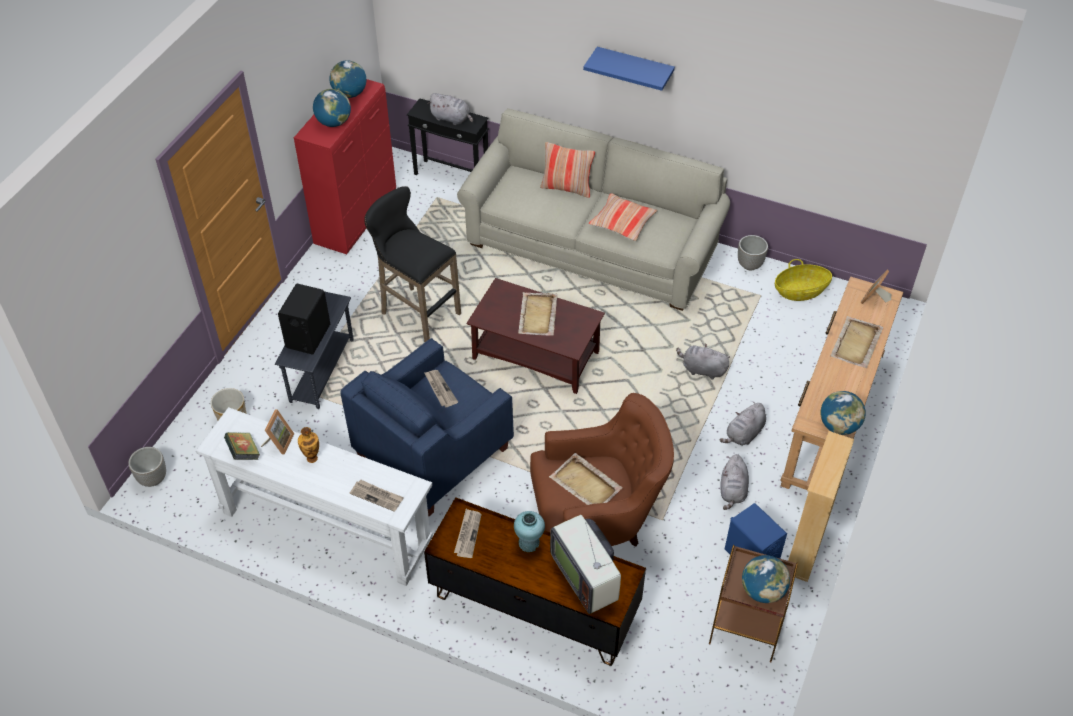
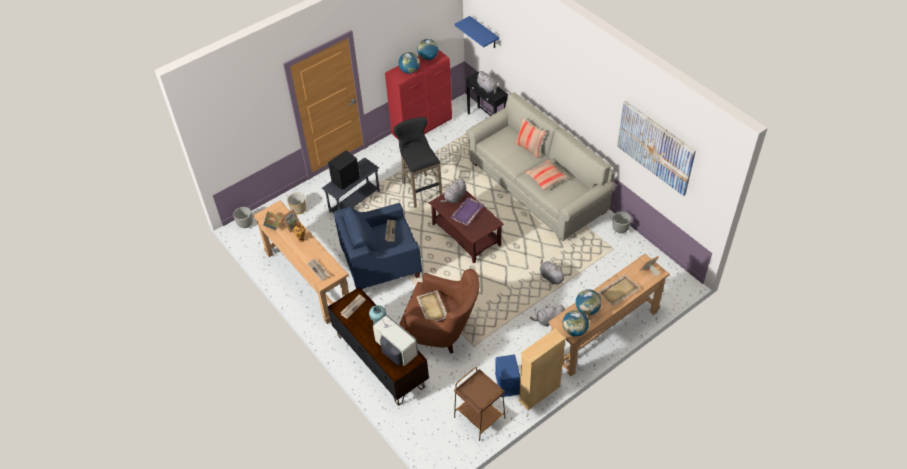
camera: 30 degrees right, 0 degrees up
white console table [196,407,433,586] -> brown console table [253,200,349,324]
beige tray [518,292,558,336] -> purple tray [450,197,485,226]
television [550,515,621,614] -> television turned 135 degrees clockwise [373,315,418,366]
blue shelf [583,47,675,91] -> blue shelf moved to [454,16,499,48]
grey plush toy [721,454,749,510] -> grey plush toy moved to [440,178,466,203]
globe [742,555,790,603] -> globe moved to [576,289,602,315]
basket [775,259,832,301] -> none
none -> picture [617,101,696,196]

